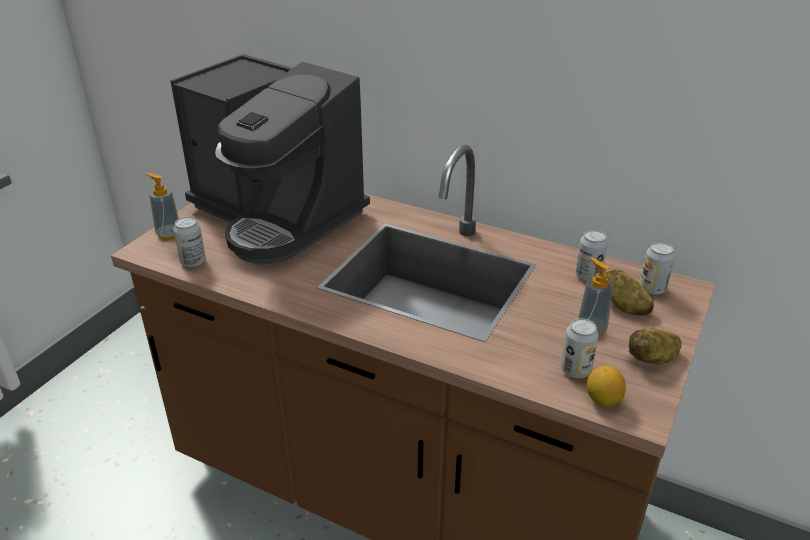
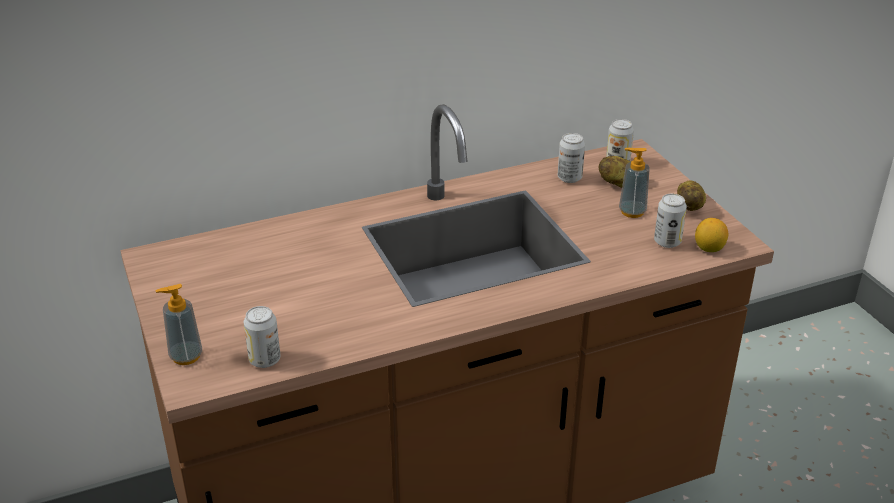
camera: 50 degrees left, 0 degrees up
coffee machine [170,54,370,264] -> none

